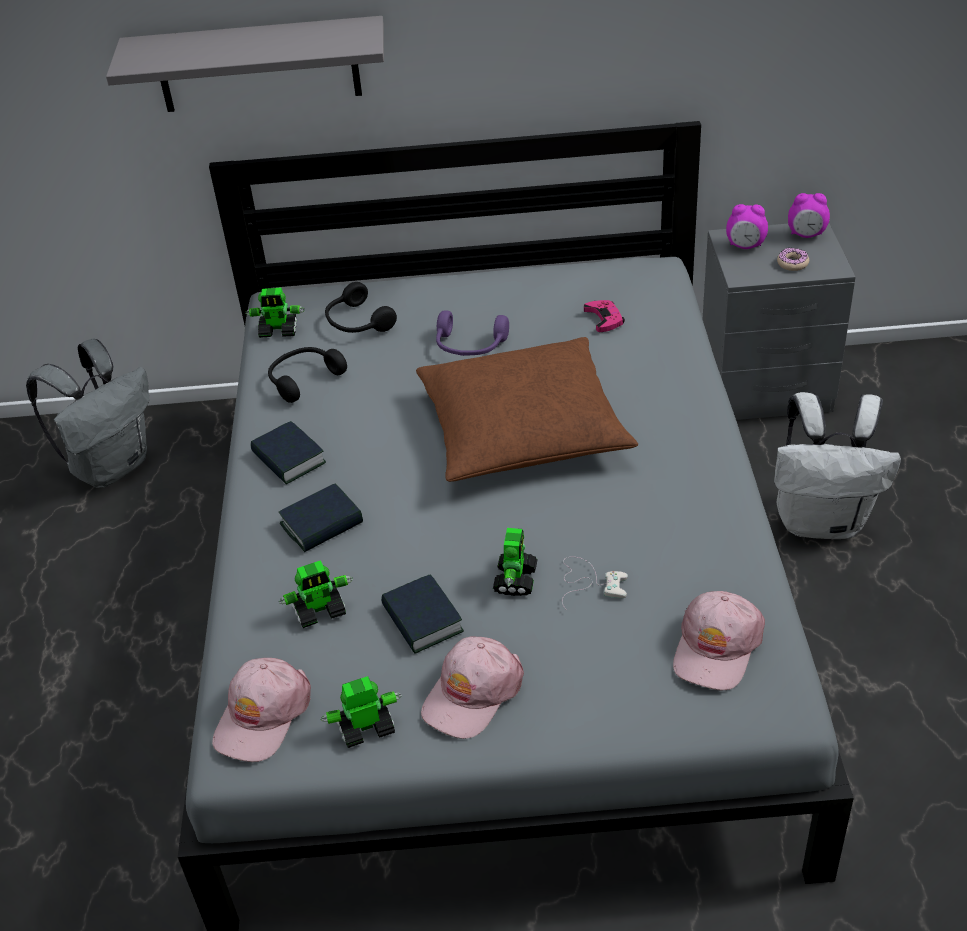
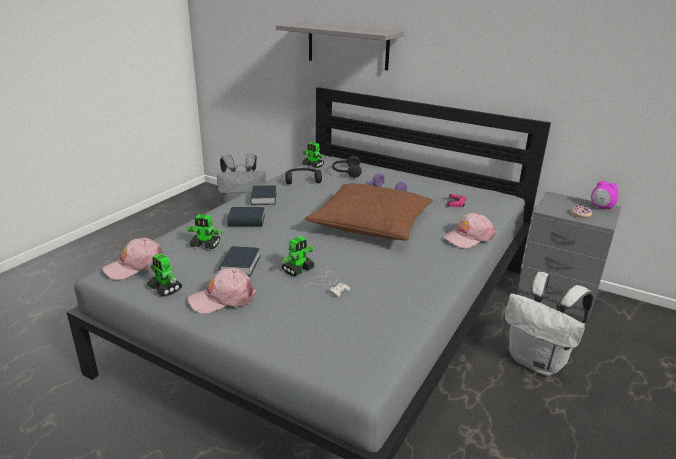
camera: 30 degrees right, 15 degrees down
toy robot [320,676,402,748] -> toy robot turned 150 degrees counterclockwise [147,253,182,297]
pink cap [673,591,765,691] -> pink cap moved to [443,213,496,249]
alarm clock [726,204,768,249] -> none

